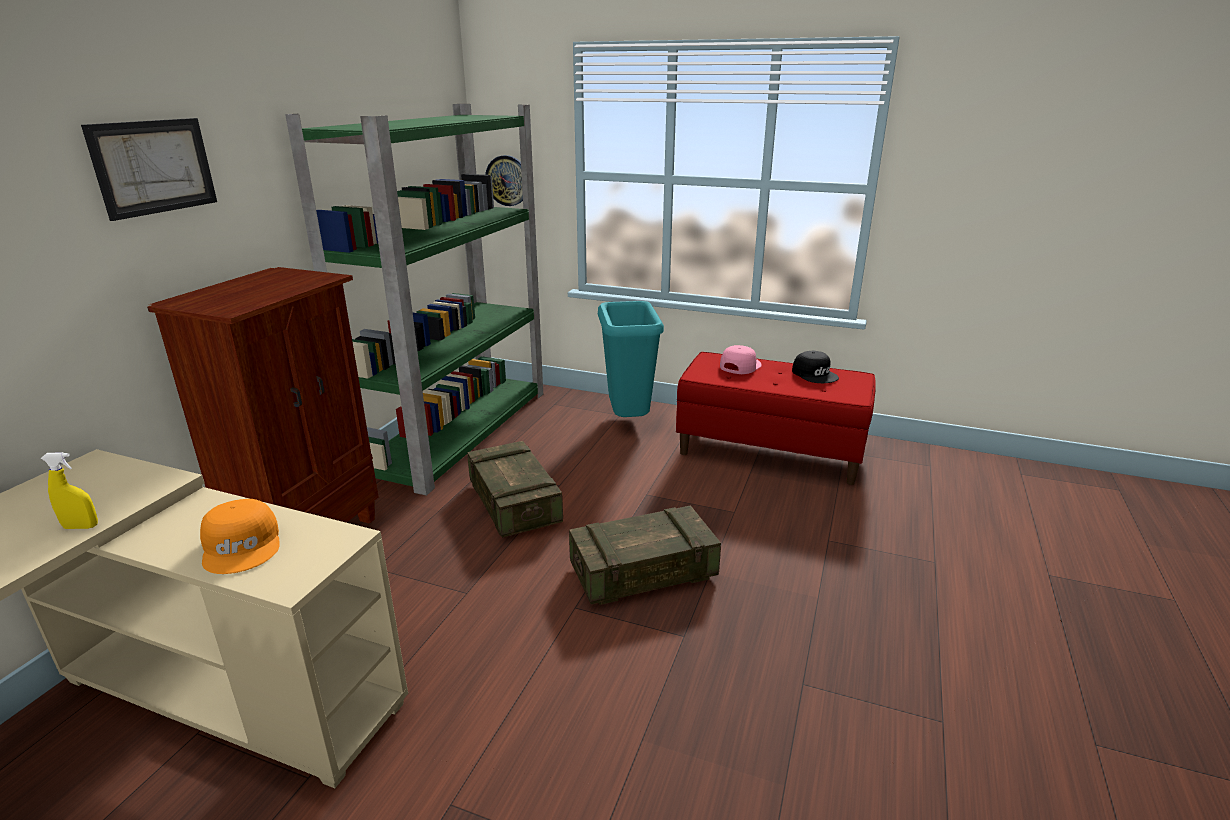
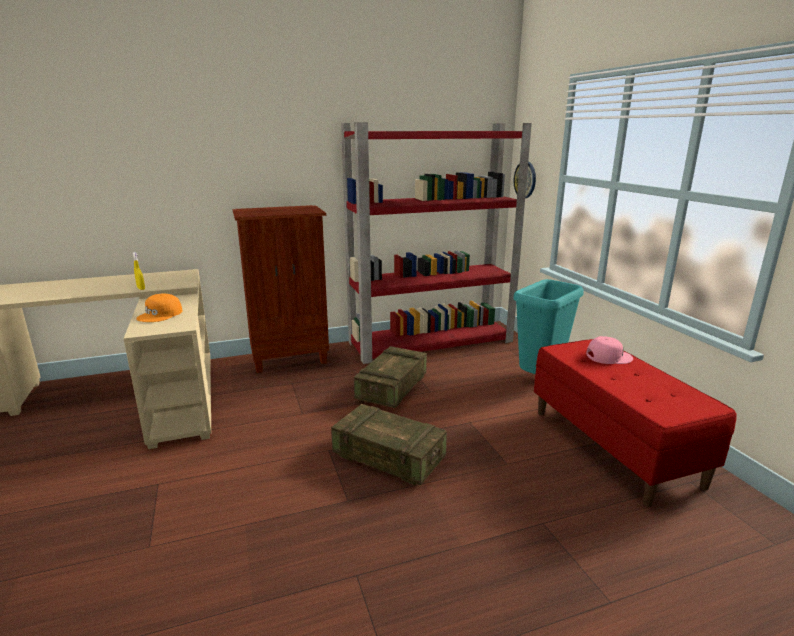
camera: 50 degrees right, 5 degrees down
picture [81,118,217,221] -> none
green bookcase [285,104,543,496] -> red bookcase [341,122,532,364]
black cap [792,351,839,383] -> none

